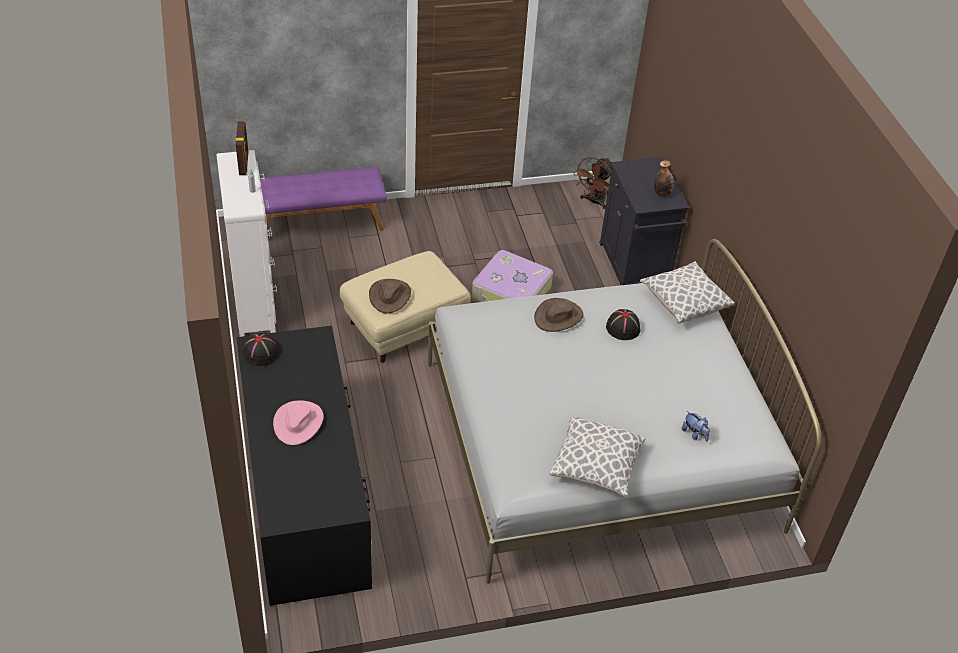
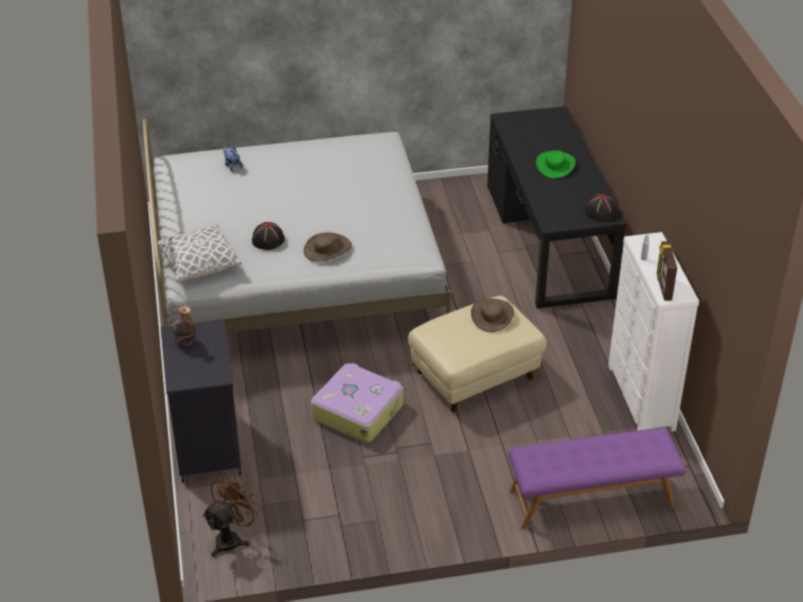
camera: 175 degrees left, 5 degrees down
pink hat [273,400,324,445] -> green hat [536,150,576,179]
pillow [550,417,645,497] -> none

